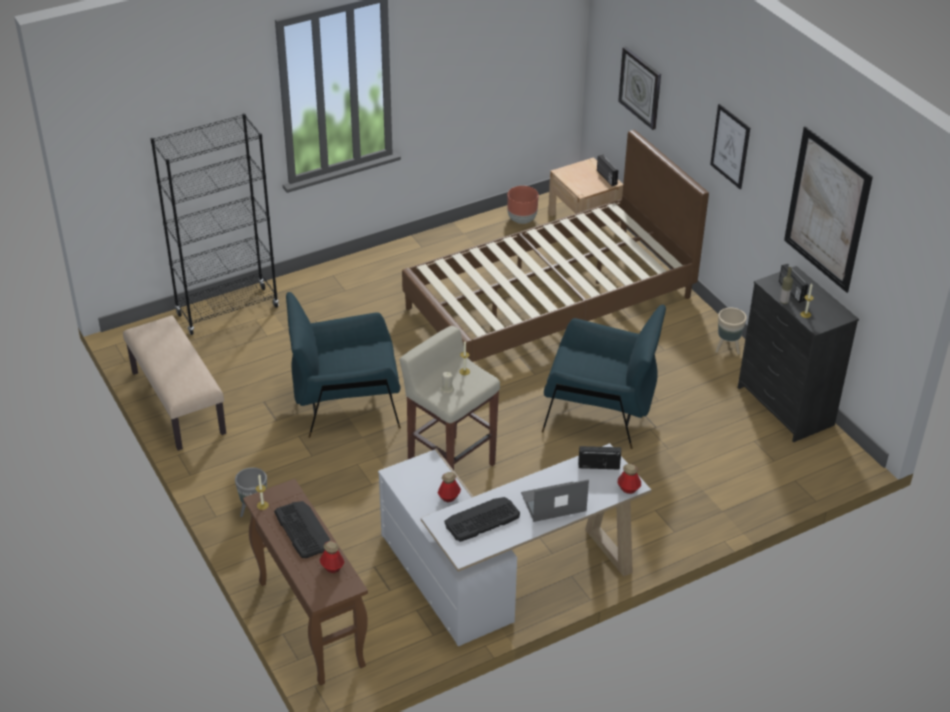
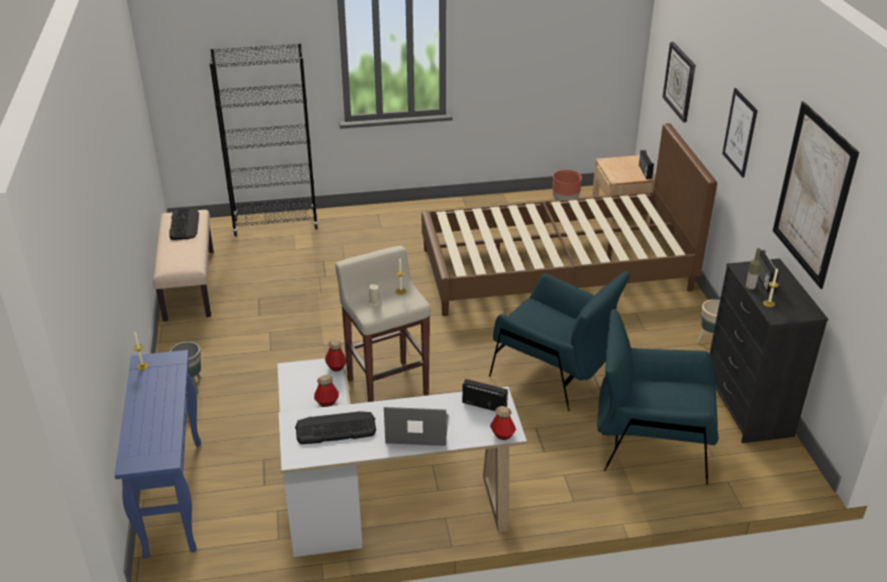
camera: 20 degrees right, 5 degrees down
brown console table [243,479,368,685] -> blue console table [114,350,201,558]
keyboard [274,501,330,558] -> keyboard moved to [170,209,199,240]
blue armchair [286,292,401,438] -> blue armchair moved to [597,309,718,485]
bottle [320,541,345,573] -> bottle moved to [325,340,346,372]

